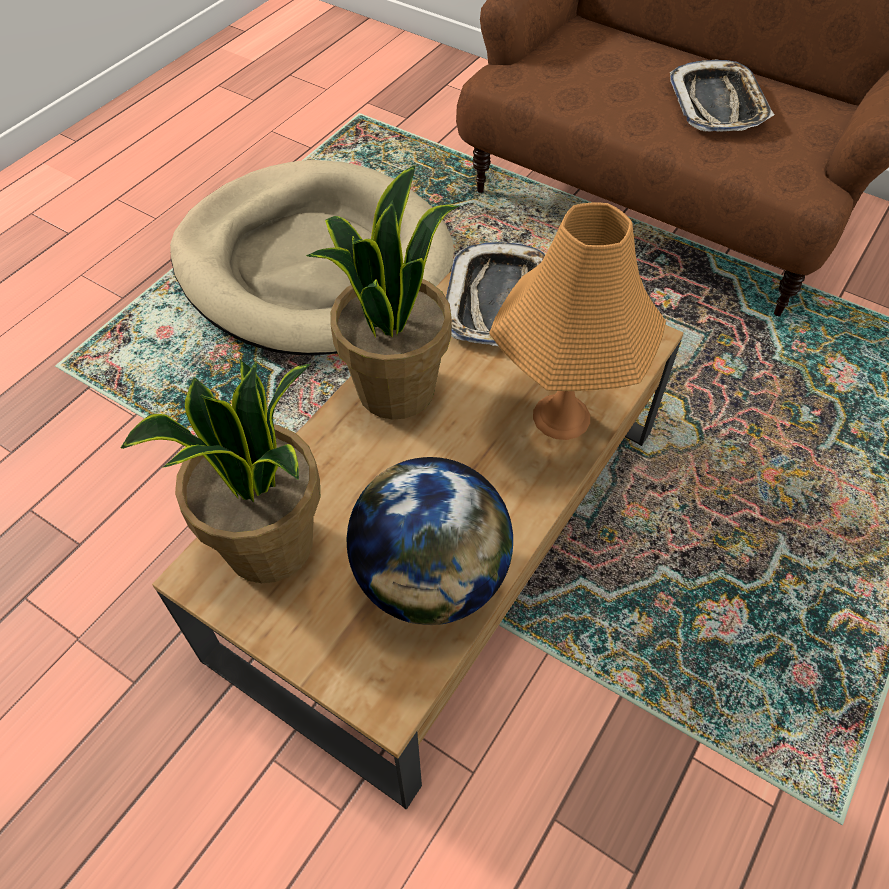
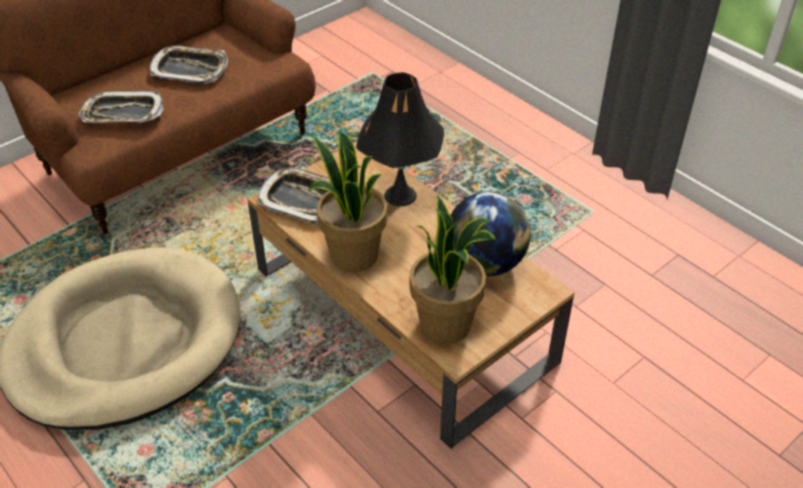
camera: 75 degrees left, 10 degrees down
orange table lamp [489,203,666,440] -> black table lamp [356,72,444,206]
none -> tray [79,90,164,123]

